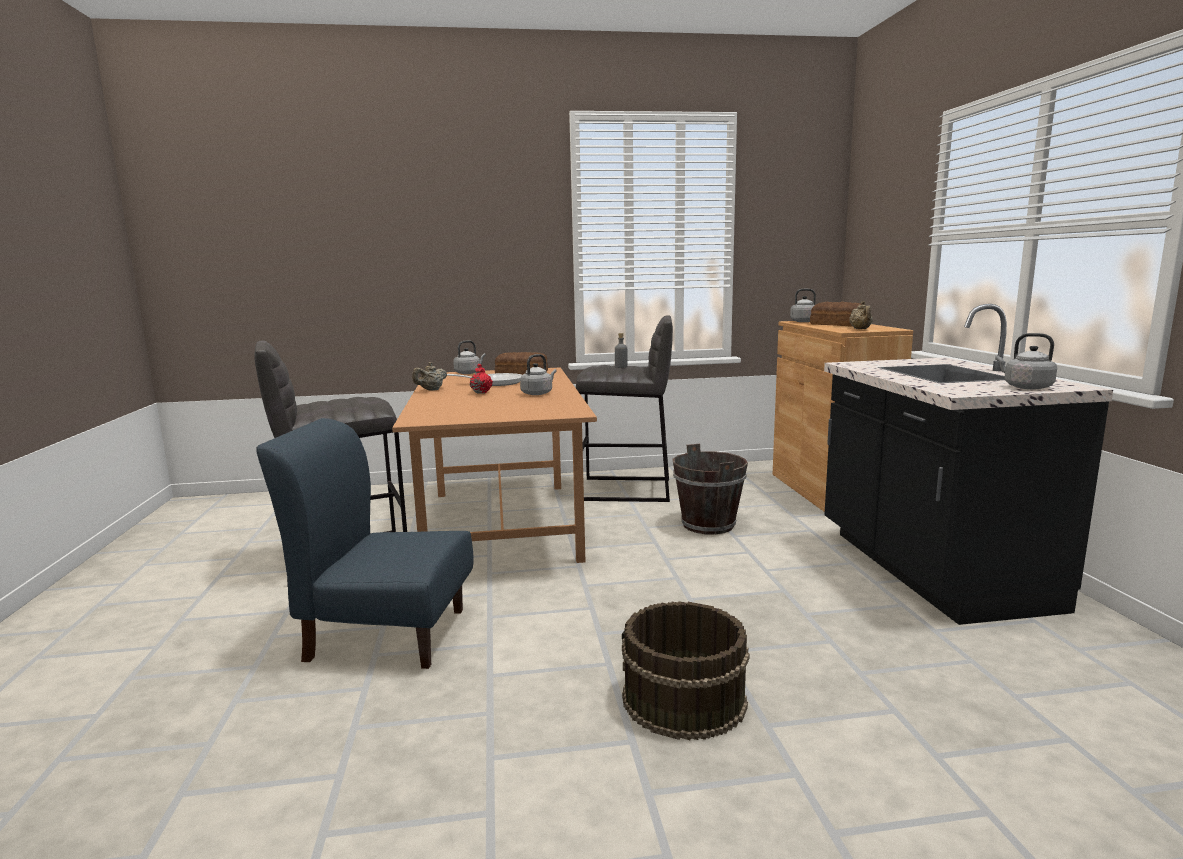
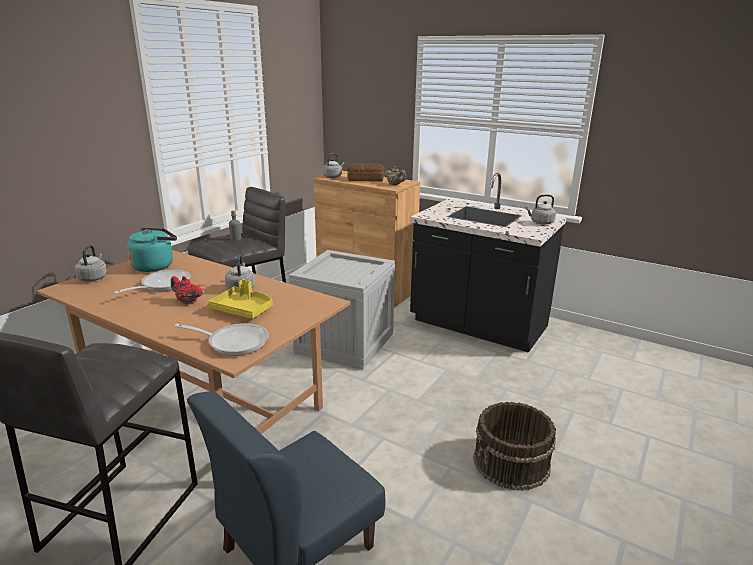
camera: 50 degrees left, 10 degrees up
beige teapot [412,362,447,391] -> none
bread [495,352,548,375] -> turquoise kettle [127,228,177,272]
brown bucket [673,444,748,535] -> crate [289,250,395,370]
none -> frying pan [174,323,269,356]
none -> yellow tray [208,279,273,319]

